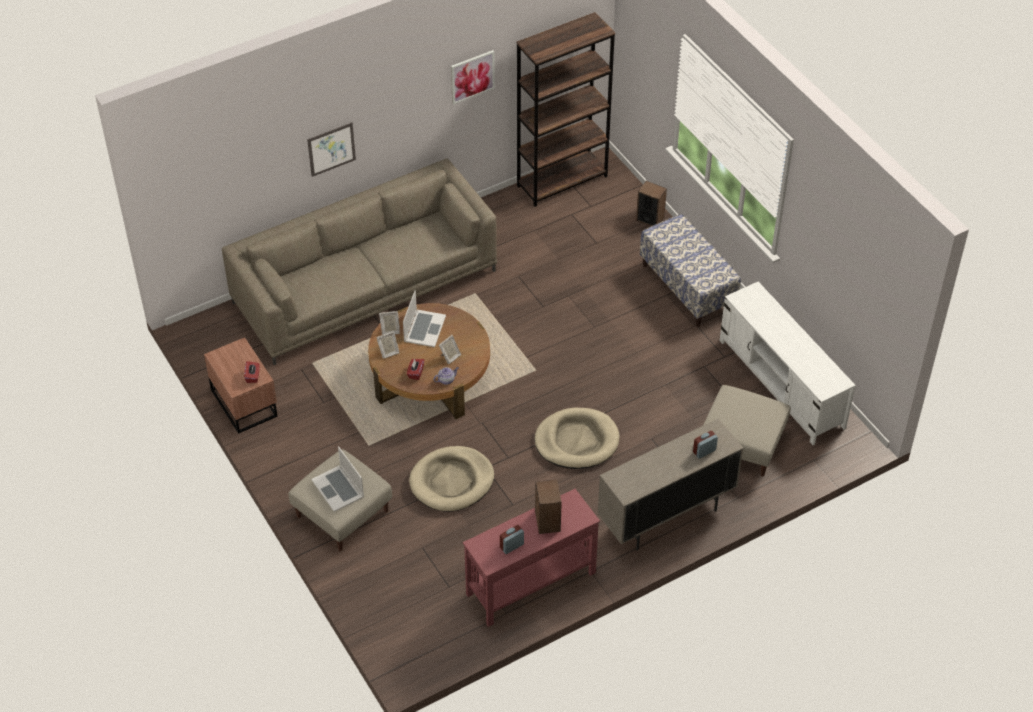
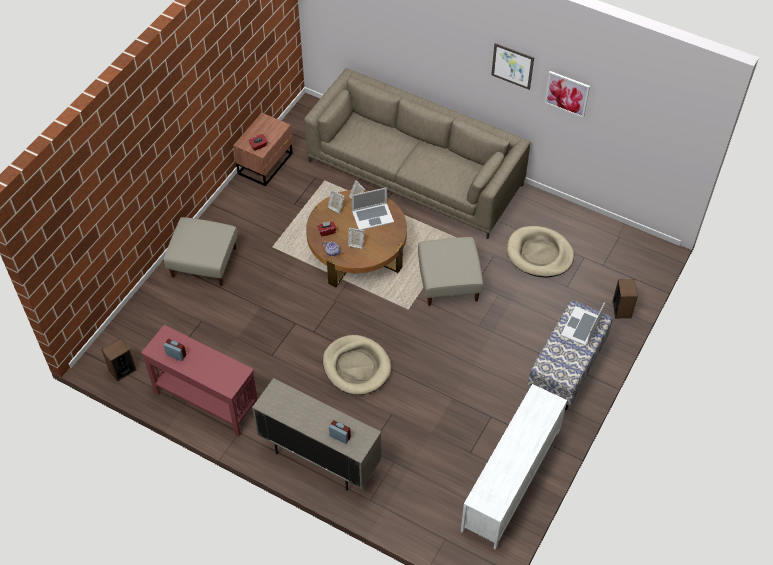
camera: 60 degrees right, 5 degrees up
picture [307,122,356,177] -> picture moved to [491,43,534,90]
laptop [311,446,364,512] -> laptop moved to [561,302,605,346]
beige dog bed [409,446,494,512] -> beige dog bed moved to [507,226,574,277]
brown bookcase [517,12,615,207] -> none
speaker [535,479,562,534] -> speaker moved to [101,338,136,382]
beige ottoman [704,385,791,477] -> beige ottoman moved to [418,237,483,306]

